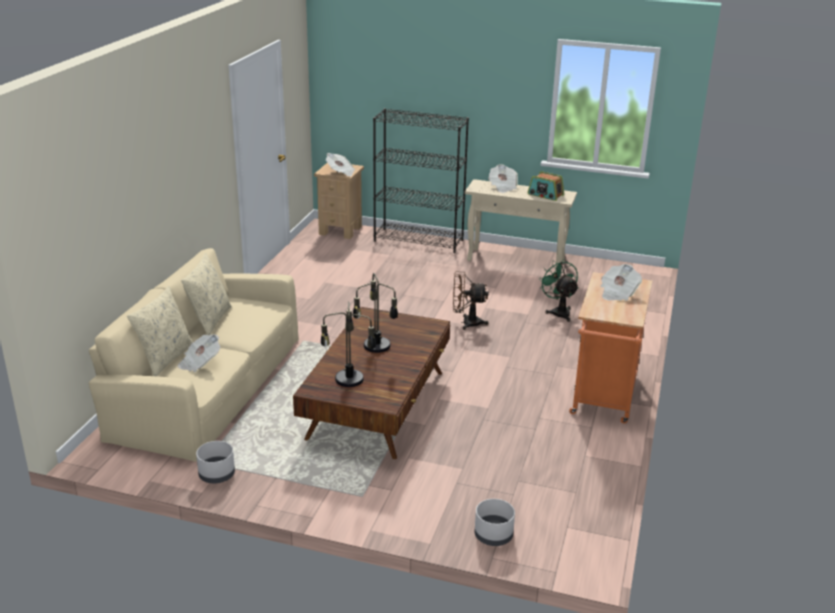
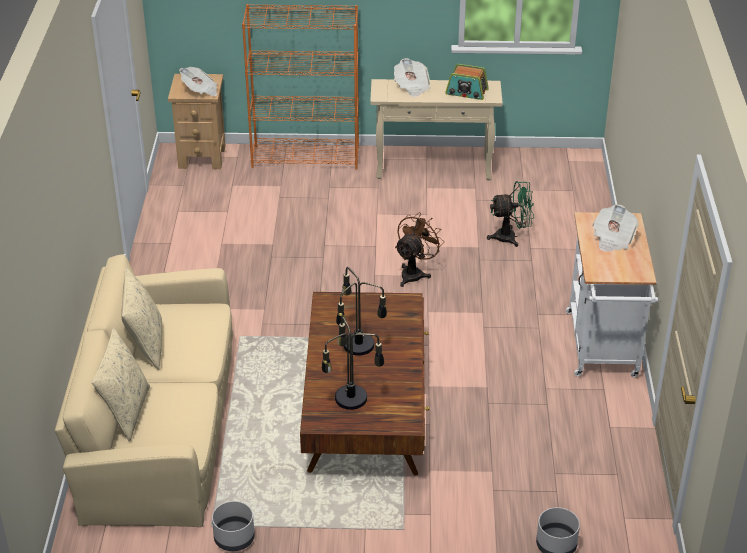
camera: 15 degrees left, 10 degrees up
newspaper [177,334,220,372] -> none
black bookcase [373,108,469,253] -> orange bookcase [242,4,359,170]
brown fan [453,274,489,330] -> brown fan turned 135 degrees clockwise [395,212,444,287]
green fan [538,259,579,322] -> green fan turned 120 degrees clockwise [487,181,534,247]
orange cart [569,272,652,423] -> white cart [566,212,658,377]

